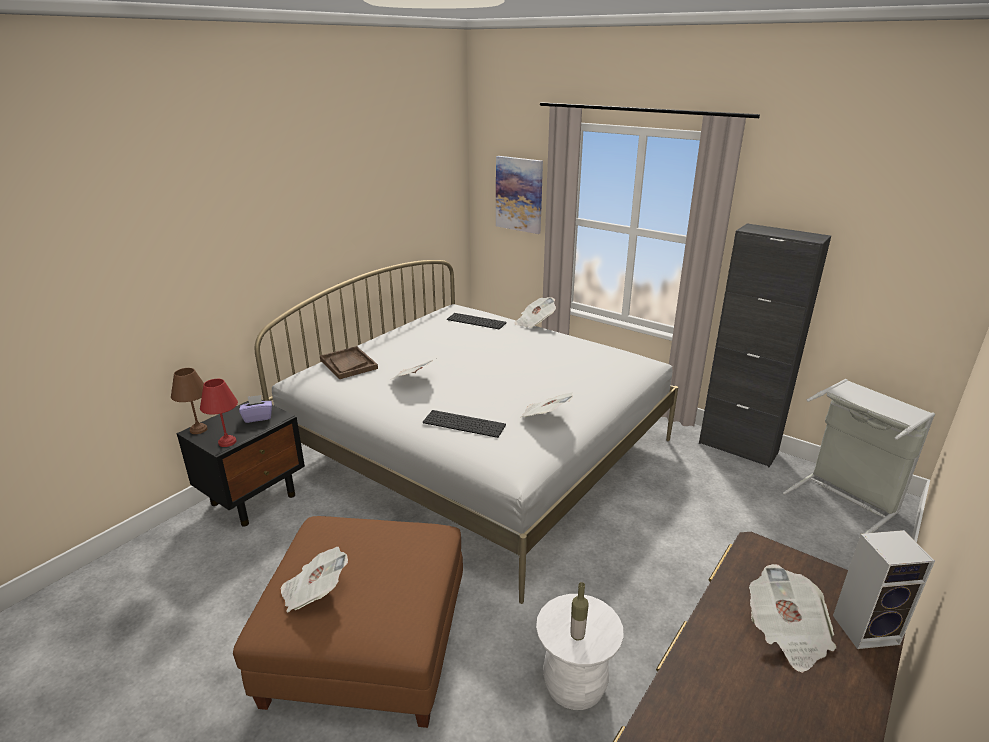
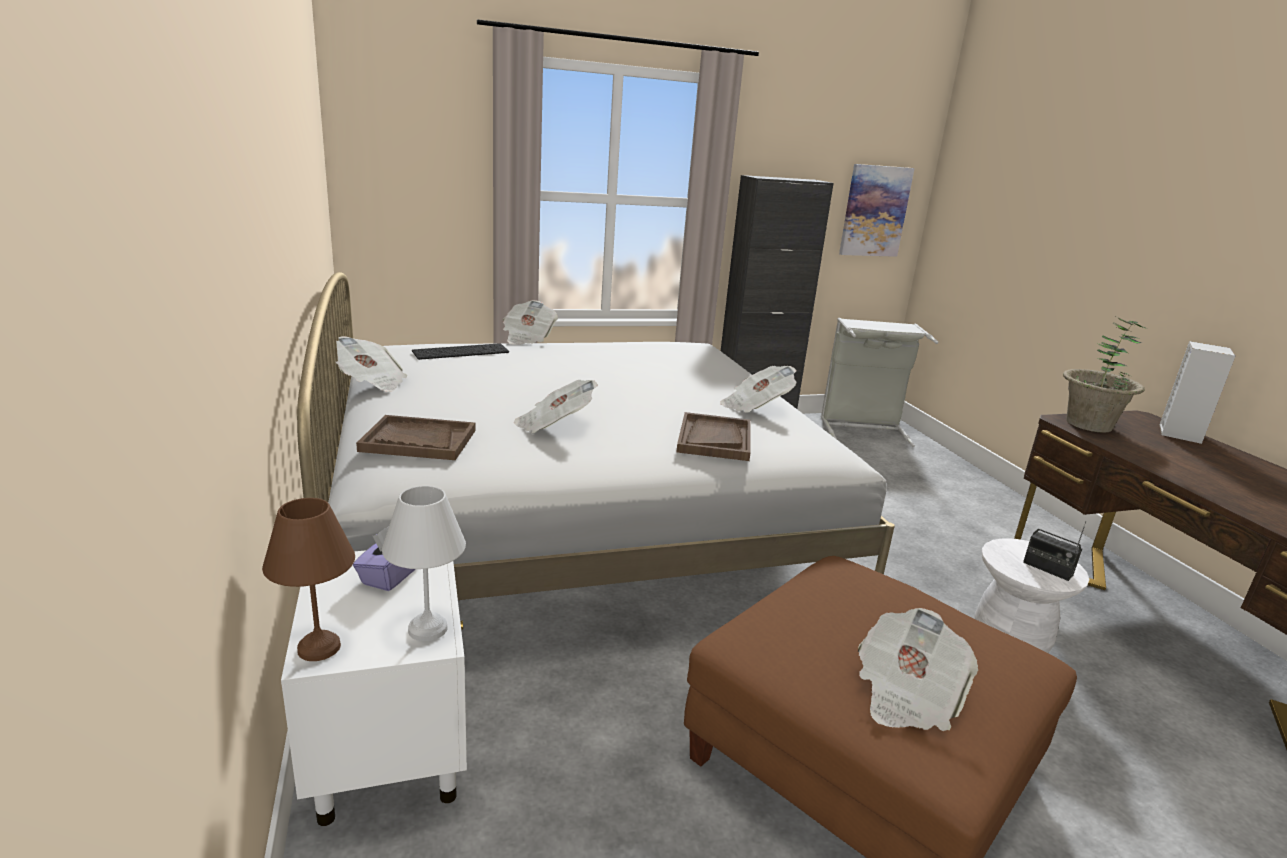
camera: 55 degrees left, 5 degrees down
black nightstand [176,399,305,527] -> white nightstand [281,550,467,826]
red table lamp [200,379,238,447] -> white table lamp [382,486,466,641]
keyboard [423,410,506,438] -> brown tray [676,412,751,461]
picture [496,156,543,234] -> picture moved to [839,164,915,257]
bottle [570,582,589,641] -> radio [1023,521,1086,581]
newspaper [749,564,836,673] -> newspaper moved to [336,336,407,392]
none -> potted plant [1063,315,1147,433]

